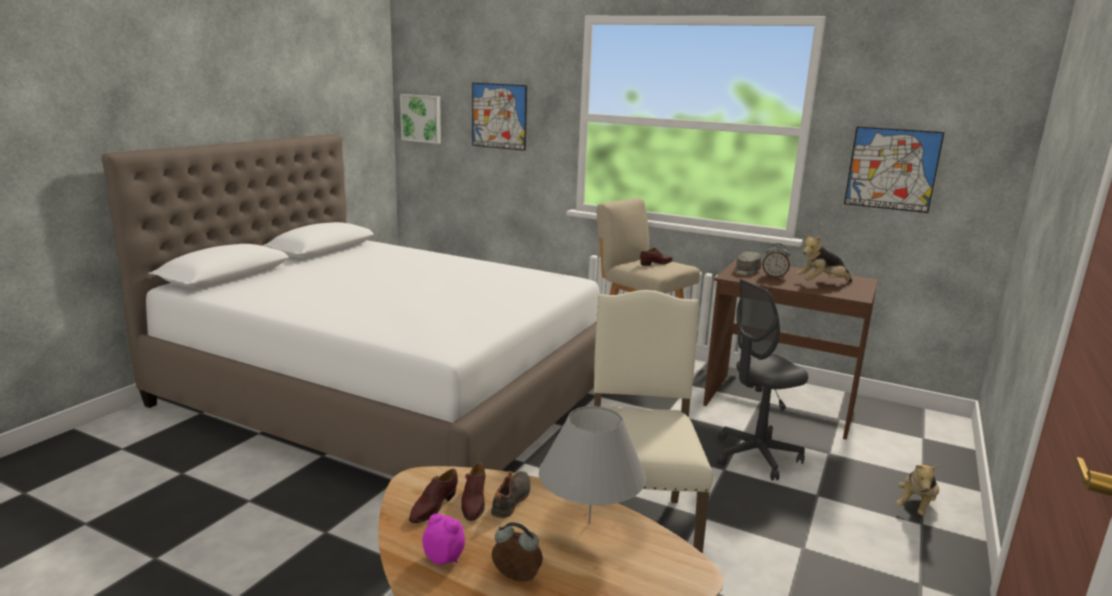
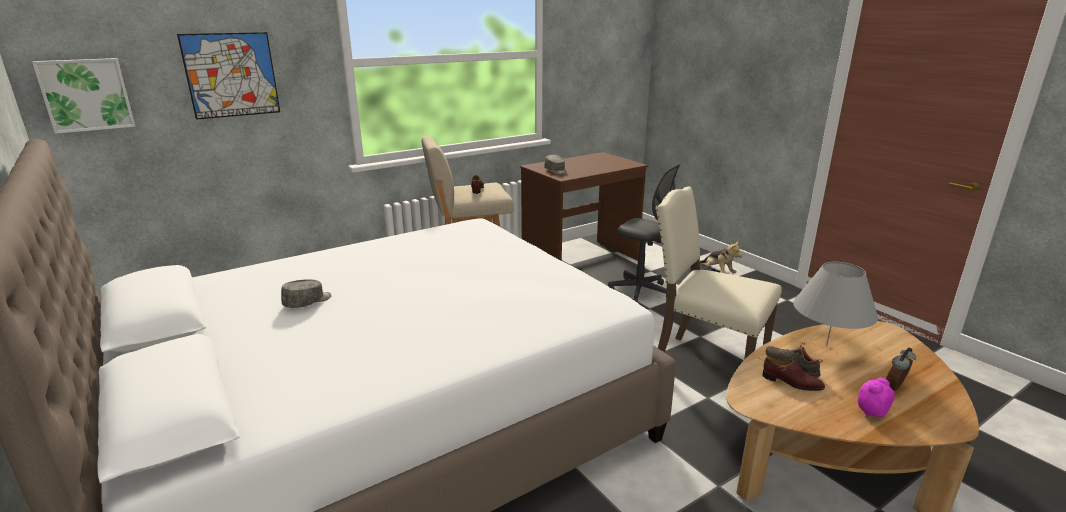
camera: 60 degrees left, 5 degrees up
brown shoe [409,469,458,523] -> none
grey office chair [717,279,808,480] -> grey office chair turned 60 degrees counterclockwise [608,164,680,303]
alarm clock [763,243,790,278] -> none
plush toy [797,234,852,282] -> none
picture [844,126,945,213] -> none
none -> grey cap [281,279,332,308]

